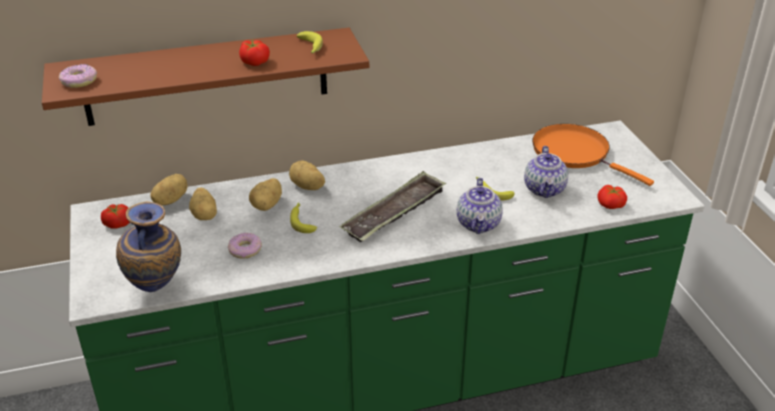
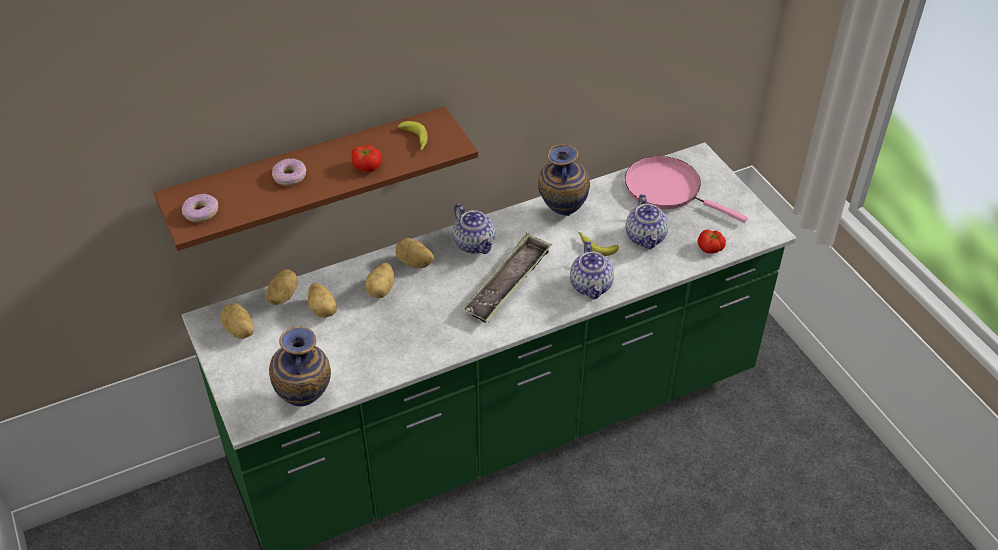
camera: 10 degrees left, 10 degrees up
tomato [101,204,130,229] -> potato [220,303,254,339]
donut [228,233,262,259] -> donut moved to [272,158,307,186]
banana [290,203,317,233] -> none
orange frying pan [532,124,654,186] -> pink frying pan [625,156,748,222]
none -> teapot [453,204,495,254]
none -> vase [538,144,590,216]

